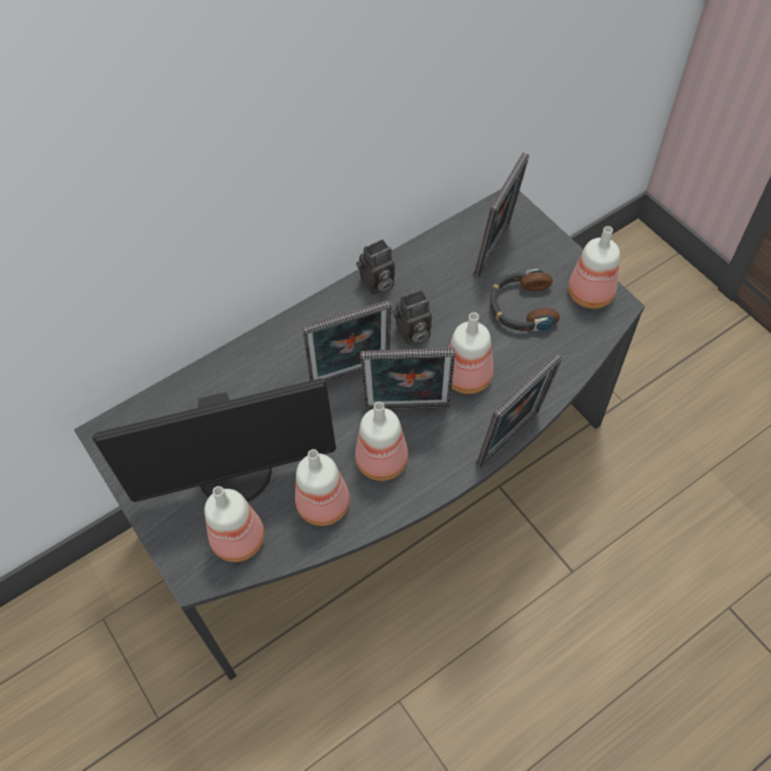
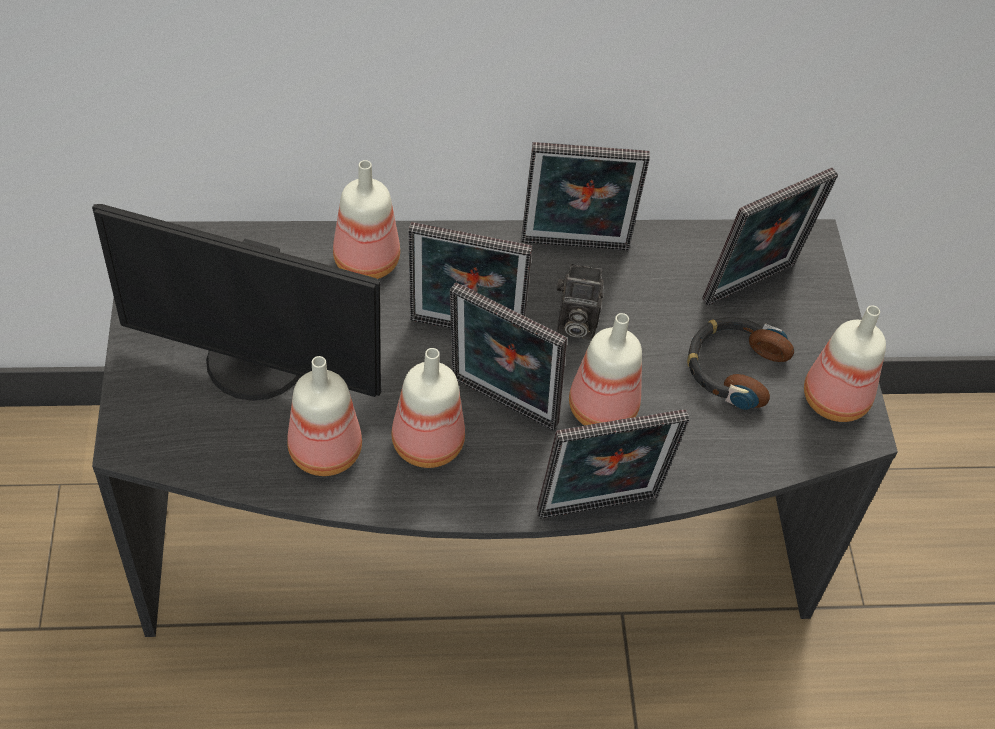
camera: 25 degrees right, 5 degrees down
bottle [204,486,265,562] -> bottle moved to [333,160,400,279]
camera [356,239,395,295] -> picture frame [521,142,650,250]

